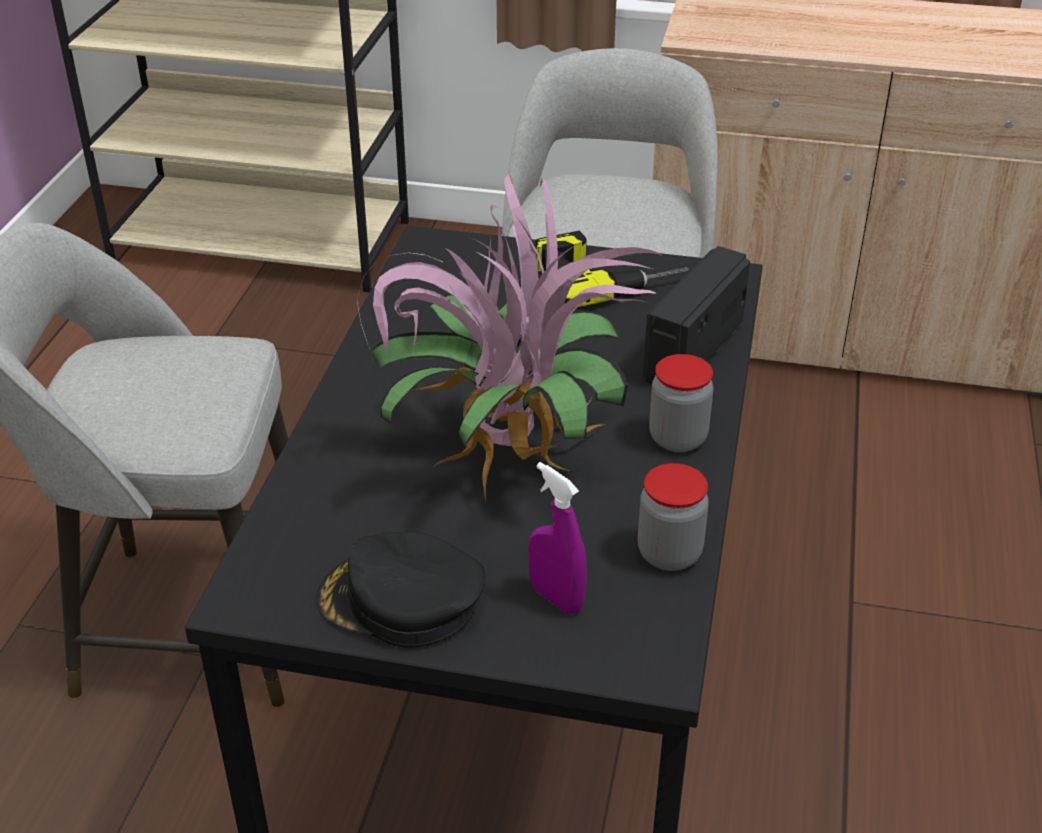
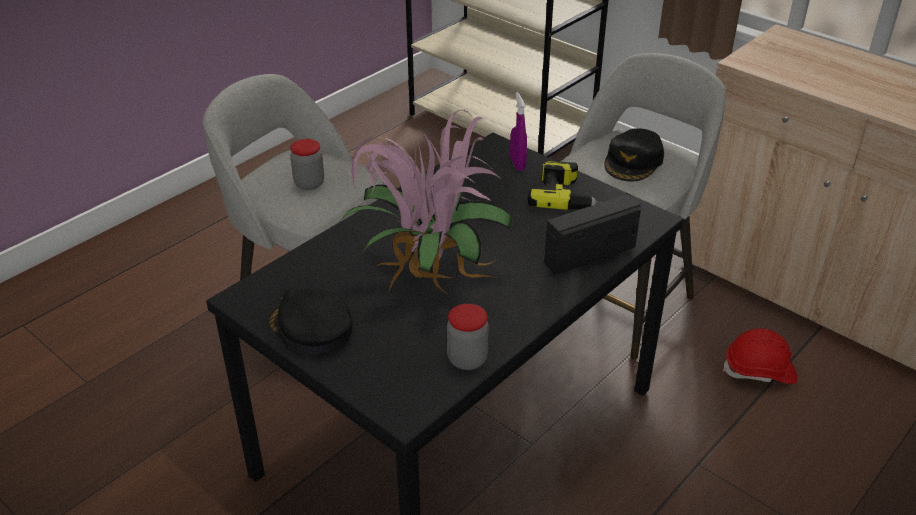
camera: 30 degrees right, 0 degrees up
purple spray bottle [529,462,587,614] -> purple spray bottle moved to [510,92,527,171]
jar [649,354,714,452] -> jar moved to [290,139,324,190]
none -> black cap [604,128,664,181]
none -> red hard hat [723,328,797,384]

